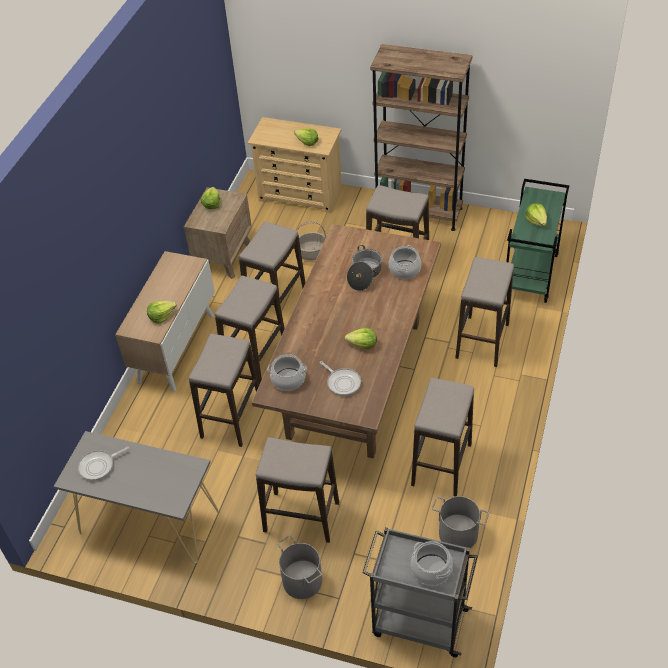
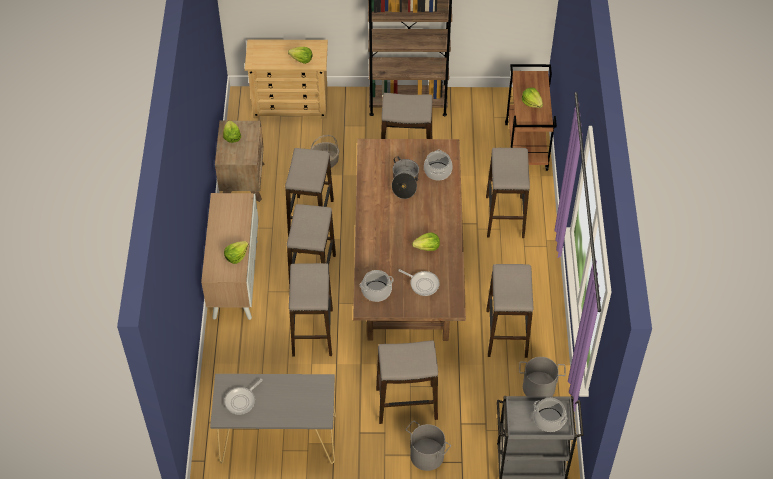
camera: 20 degrees left, 5 degrees up
green cart [506,179,569,303] -> brown cart [505,64,557,171]

